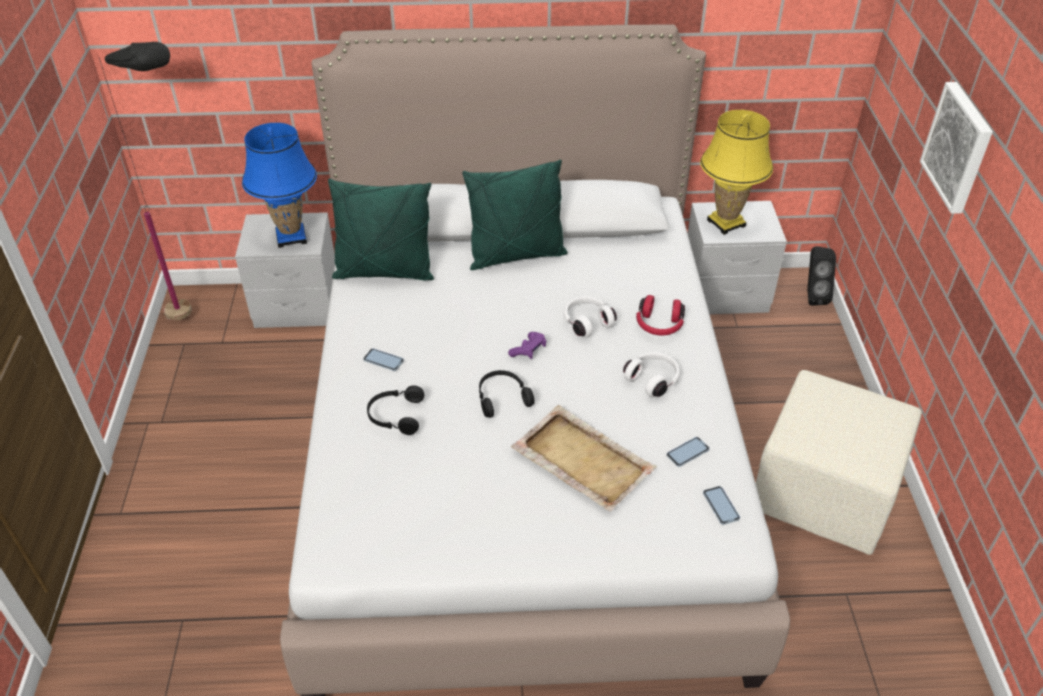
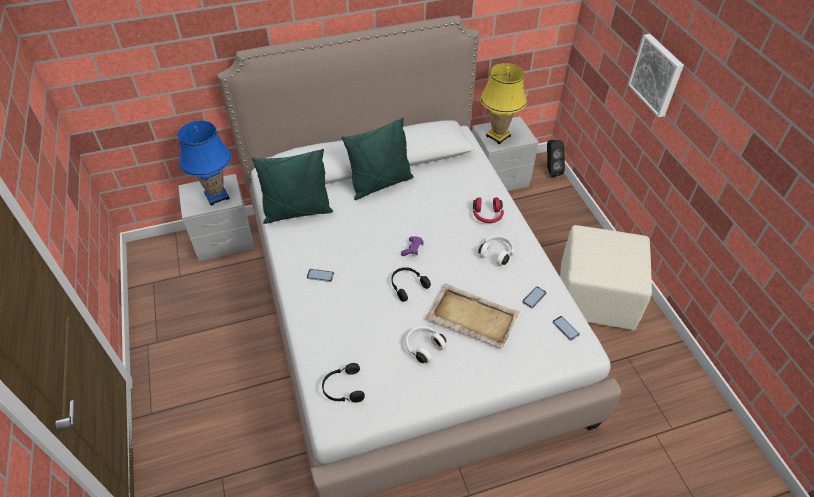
camera: 15 degrees left, 5 degrees up
black floor lamp [99,42,192,320] -> none
black headphones [367,385,424,435] -> black headphones moved to [322,363,365,403]
white headphones [564,296,617,338] -> white headphones moved to [405,326,446,363]

